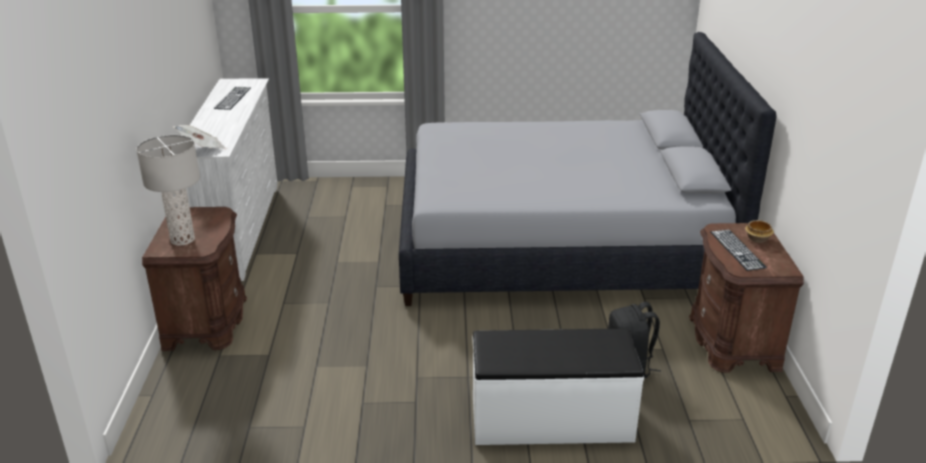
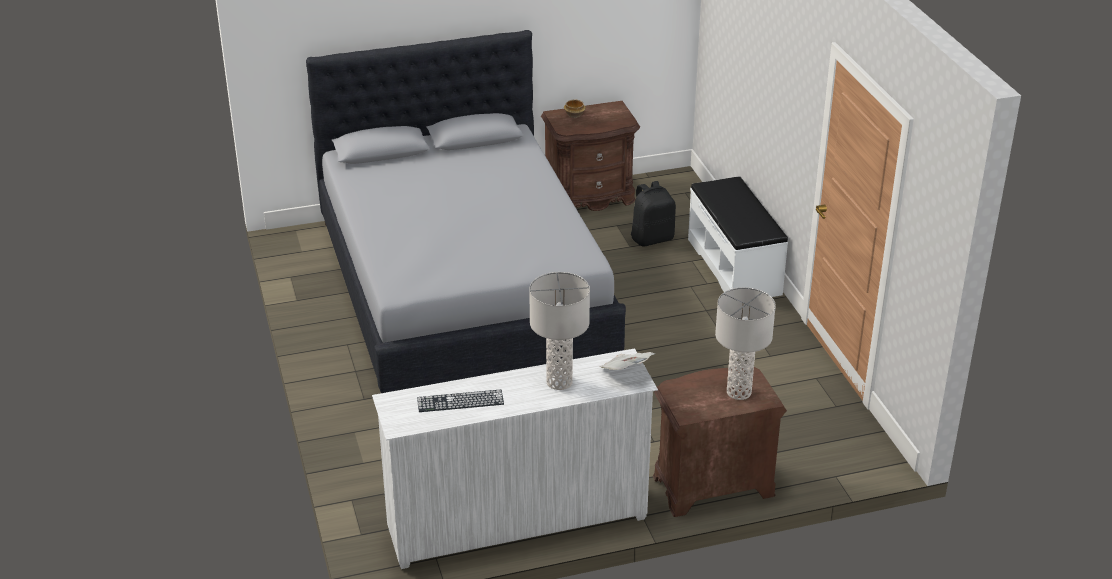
camera: 105 degrees left, 5 degrees up
keyboard [711,229,767,271] -> none
none -> white table lamp [529,272,590,390]

